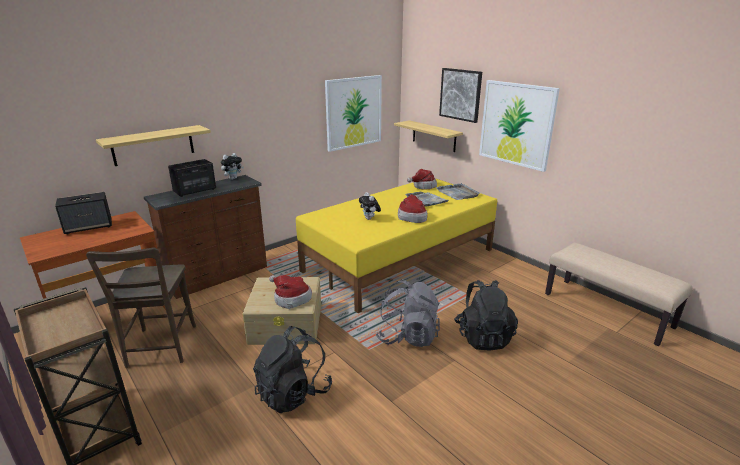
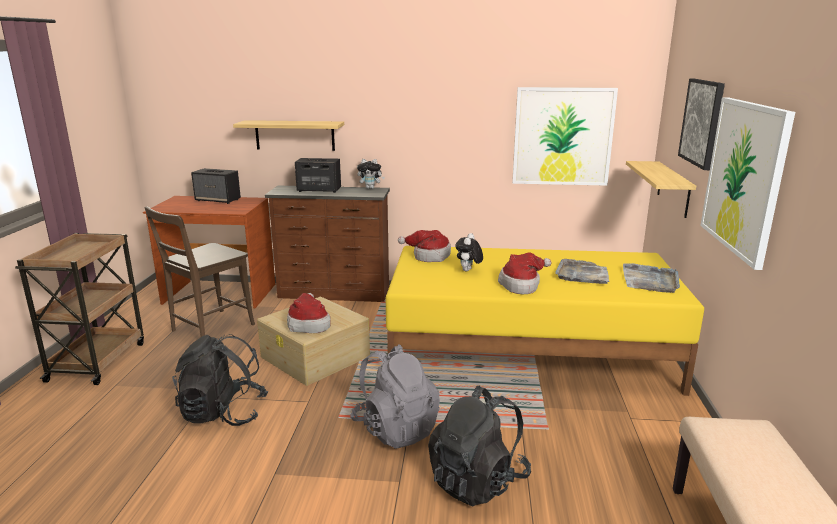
camera: 45 degrees right, 5 degrees down
hat [407,169,437,190] -> hat moved to [398,230,451,262]

